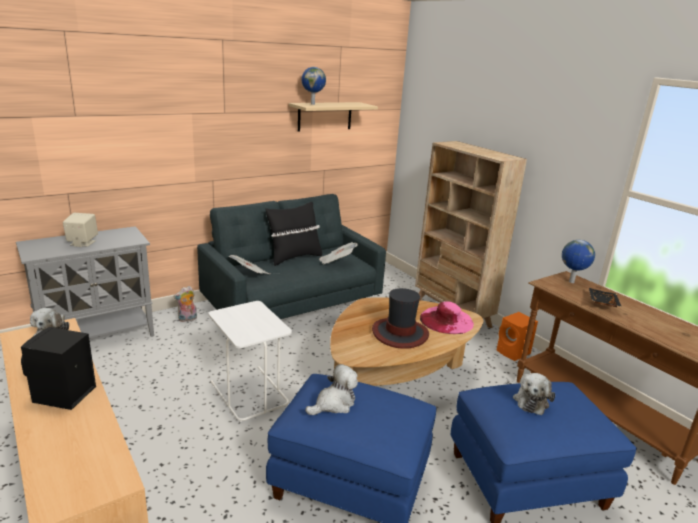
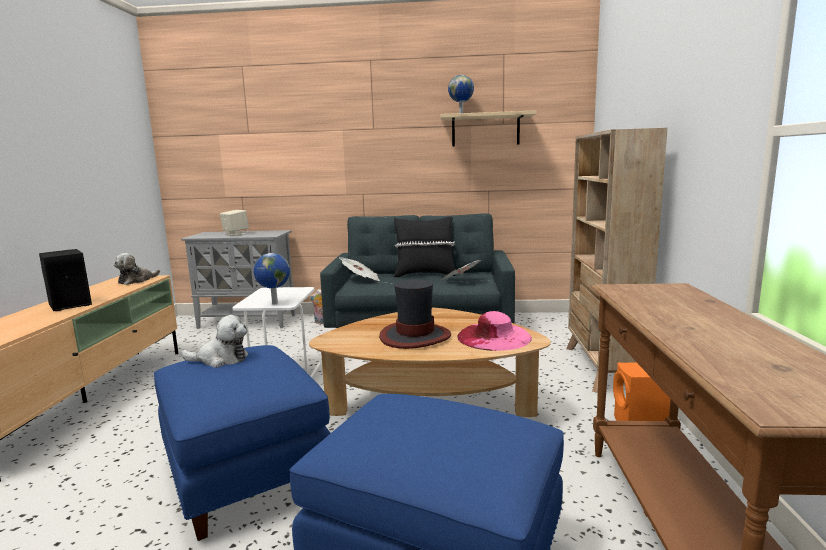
camera: 40 degrees right, 10 degrees down
plush toy [513,373,555,415] -> none
globe [562,240,595,283] -> globe moved to [253,253,290,305]
black tray [589,288,622,307] -> none

